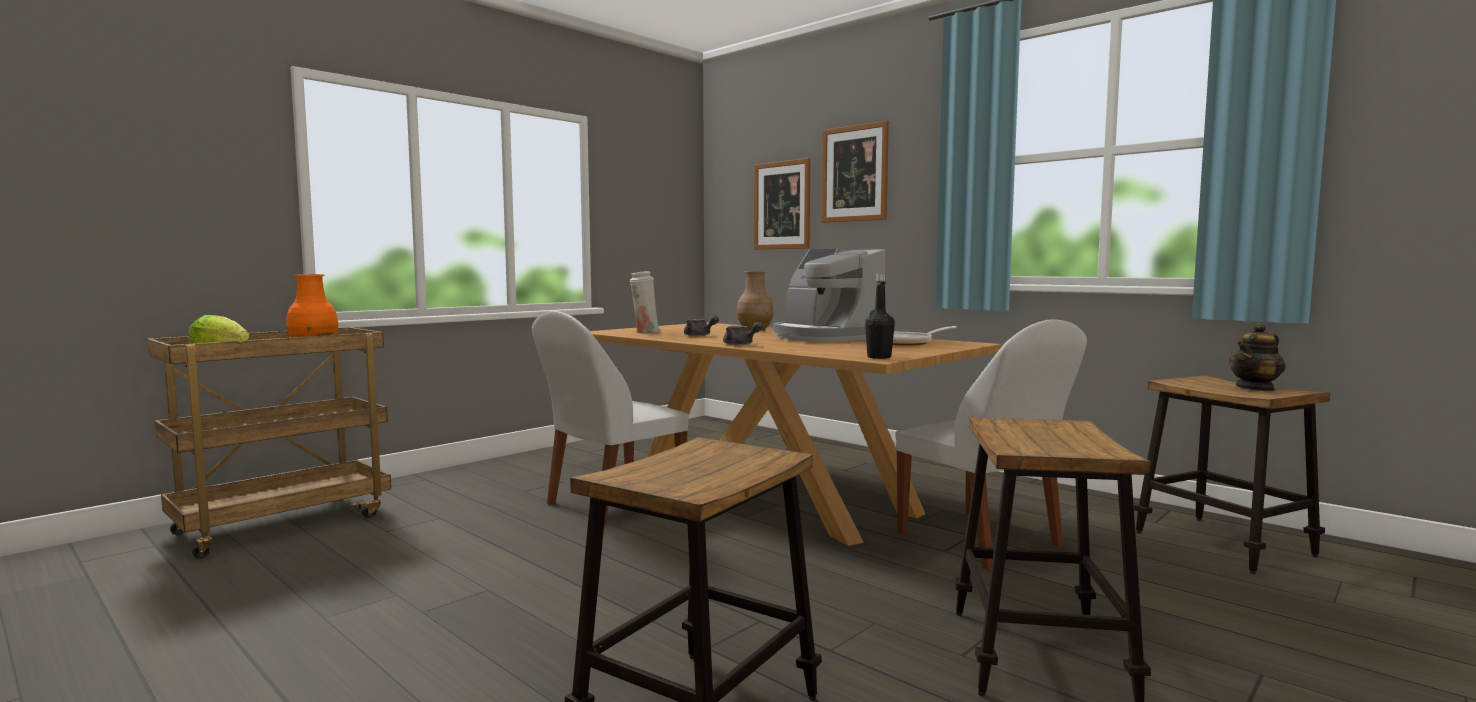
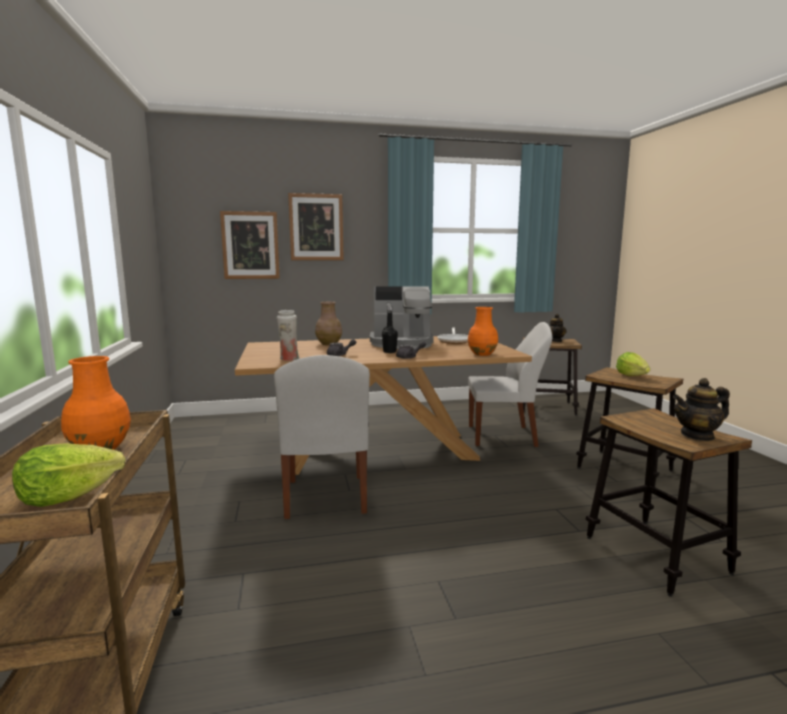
camera: 55 degrees left, 5 degrees up
black bottle [865,274,895,359] -> black bottle moved to [382,306,398,353]
none -> orange vase [468,307,498,356]
none -> lettuce [616,352,650,376]
none -> teapot [673,378,730,441]

